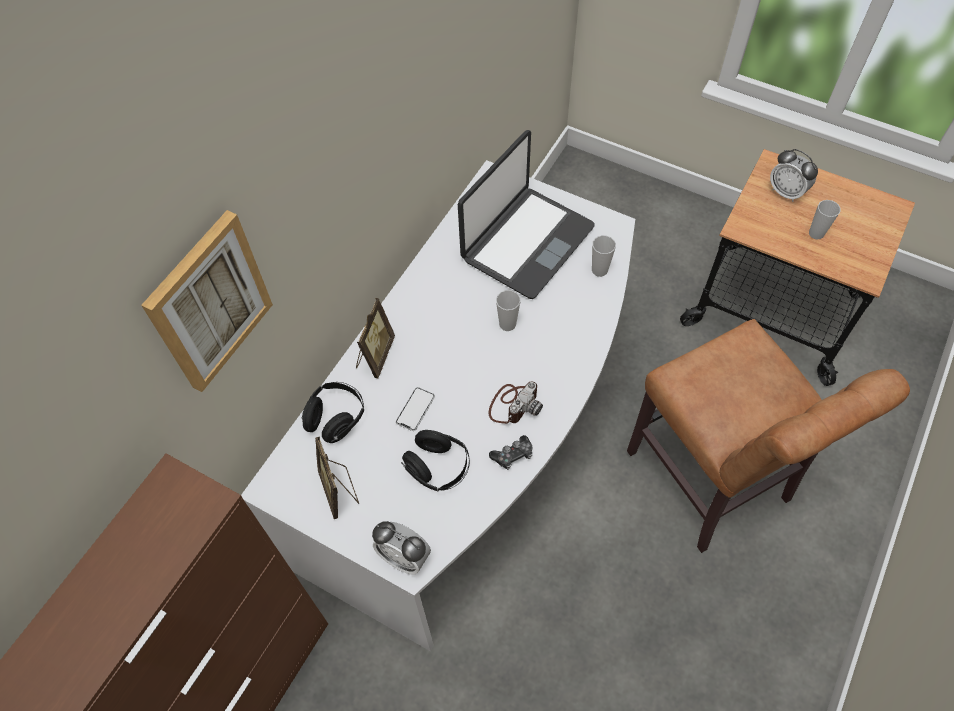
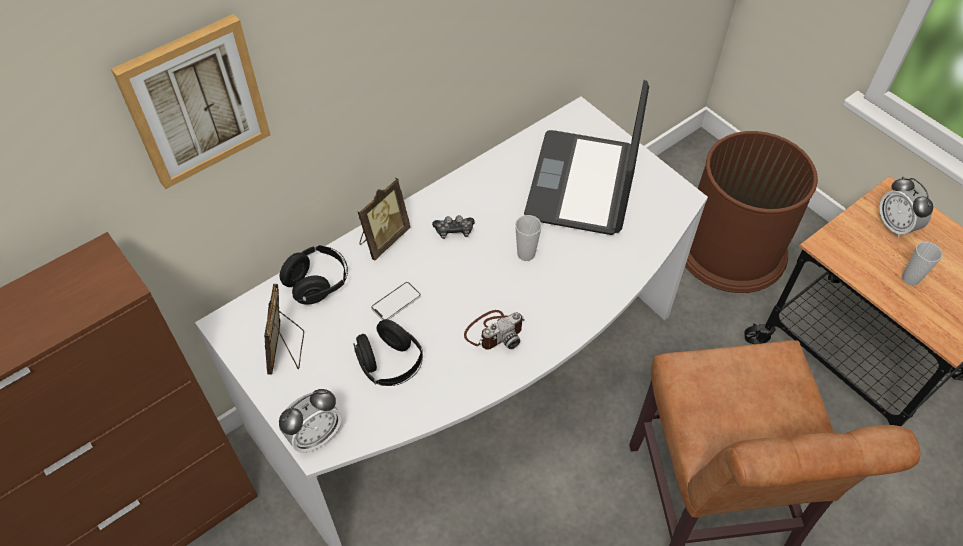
camera: 20 degrees right, 5 degrees down
alarm clock [372,521,431,575] -> alarm clock turned 90 degrees counterclockwise [279,389,342,453]
laptop [458,130,595,299] -> laptop turned 135 degrees clockwise [524,80,649,235]
game controller [489,435,533,470] -> game controller moved to [432,215,475,239]
cup [592,235,616,277] -> none
none -> brown trash can [685,131,818,293]

